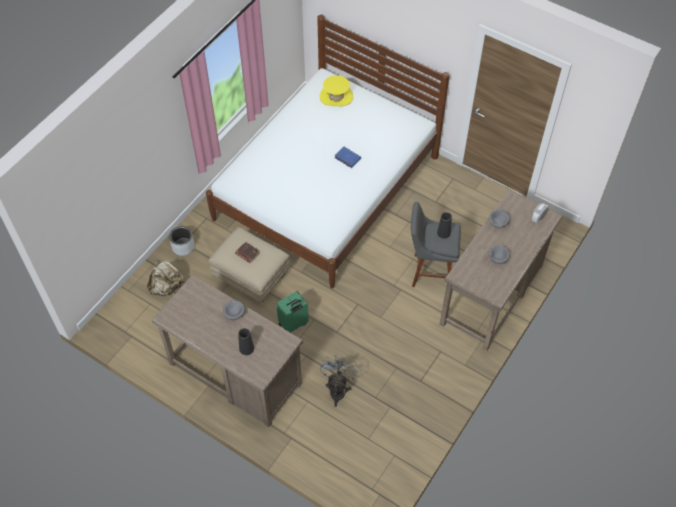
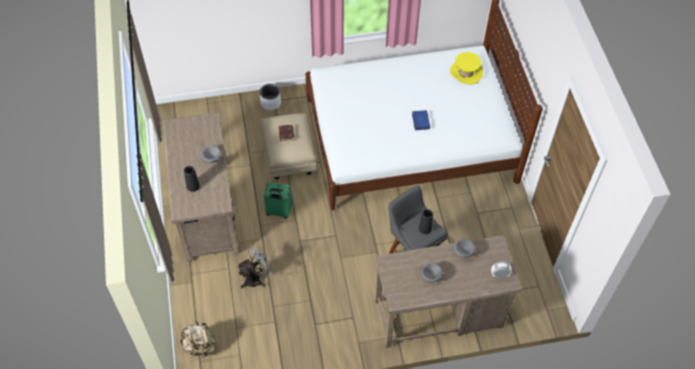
camera: 45 degrees right, 0 degrees up
beige backpack [147,260,184,296] -> beige backpack moved to [180,321,216,357]

